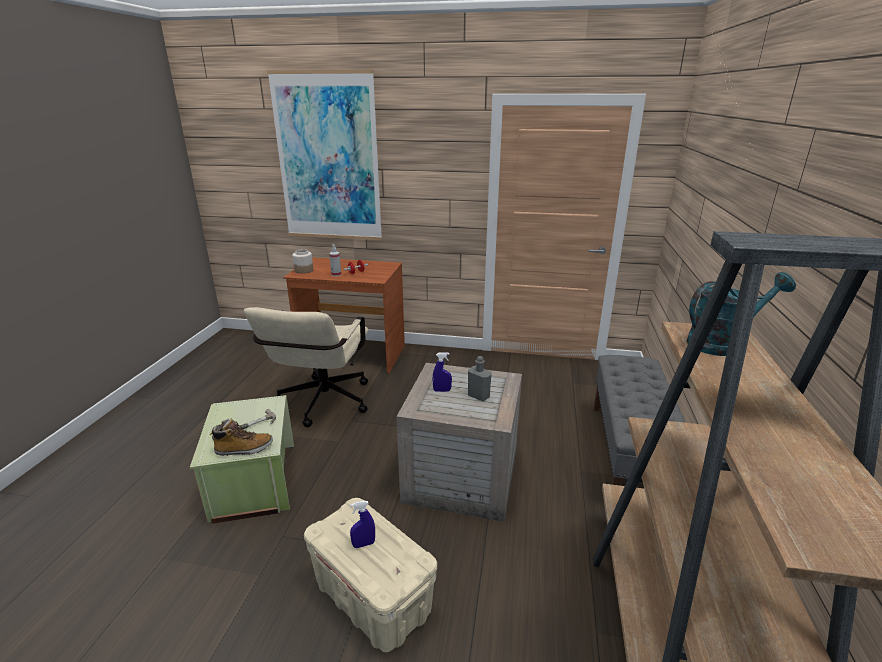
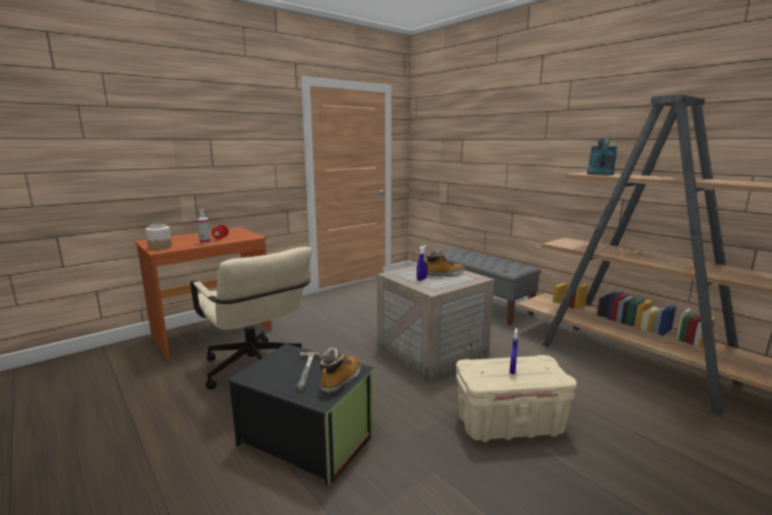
camera: 50 degrees left, 10 degrees down
green storage box [190,395,294,524] -> black storage box [228,343,375,485]
picture [267,70,382,240] -> none
grey bottle [468,356,492,402] -> boot [426,249,465,276]

